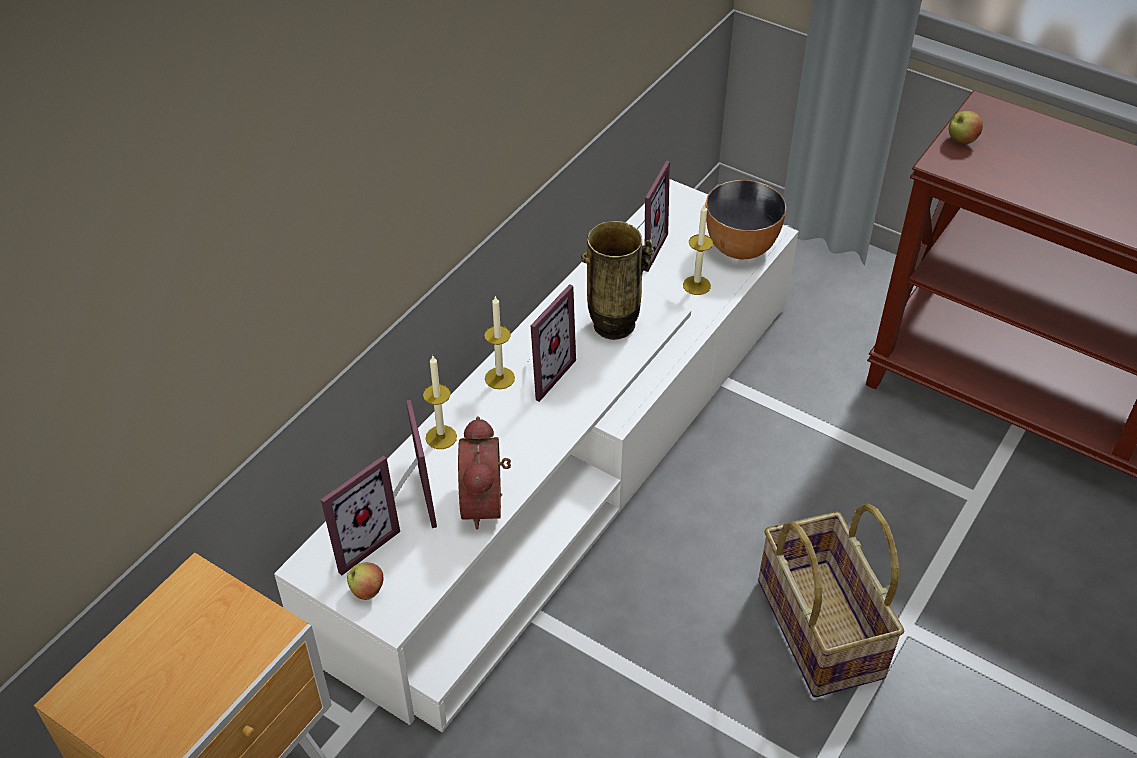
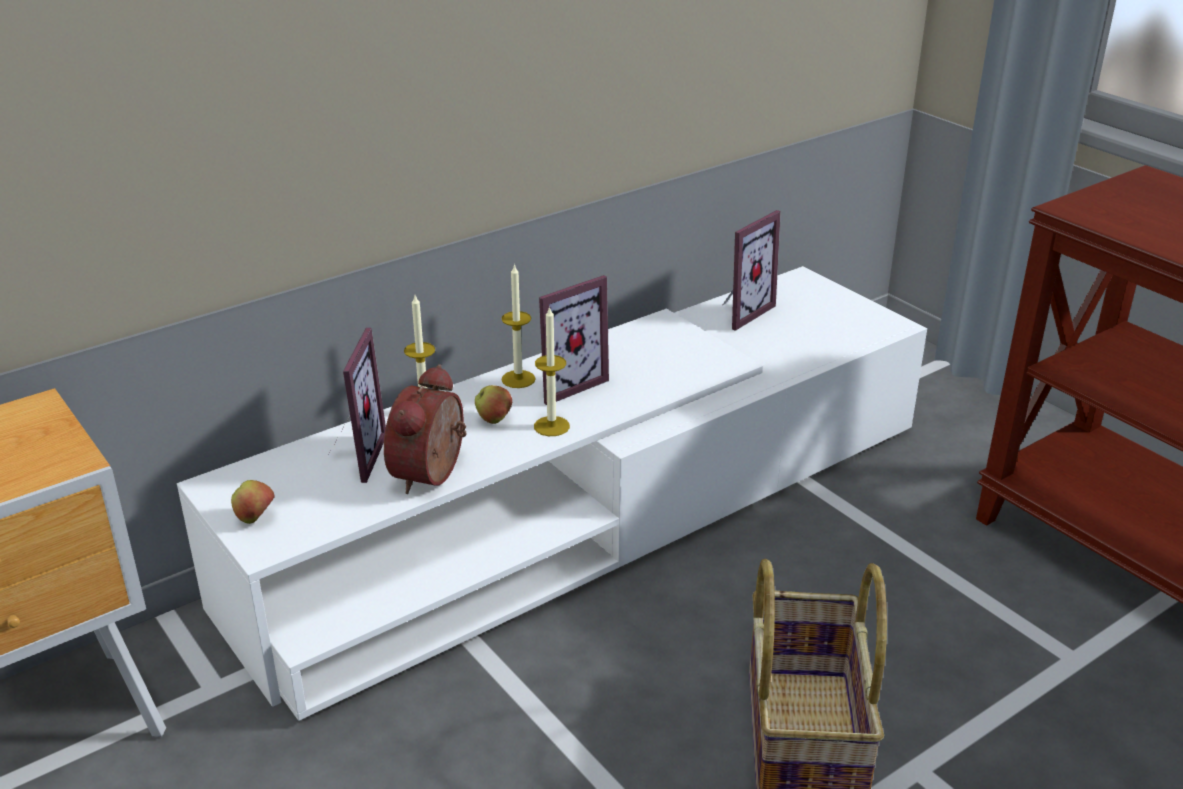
camera: 20 degrees right, 15 degrees down
picture frame [321,455,400,576] -> none
vase [581,221,654,340] -> none
candle [683,204,713,295] -> candle moved to [534,306,570,436]
bowl [705,180,787,259] -> none
apple [949,110,983,144] -> apple moved to [475,385,512,424]

